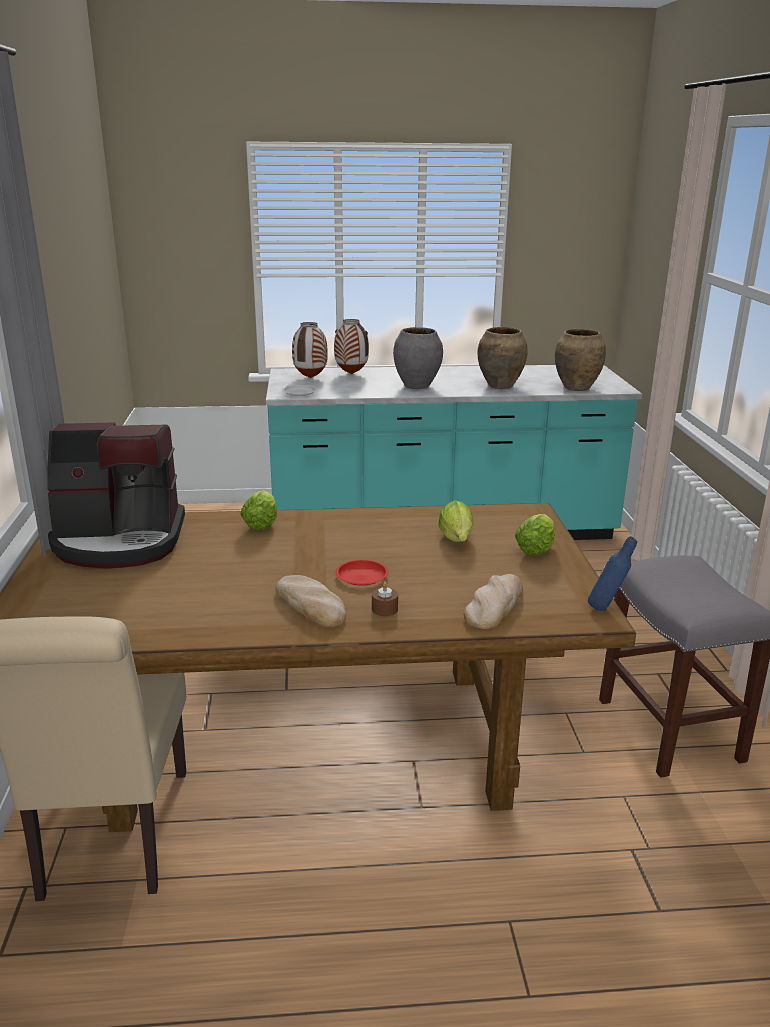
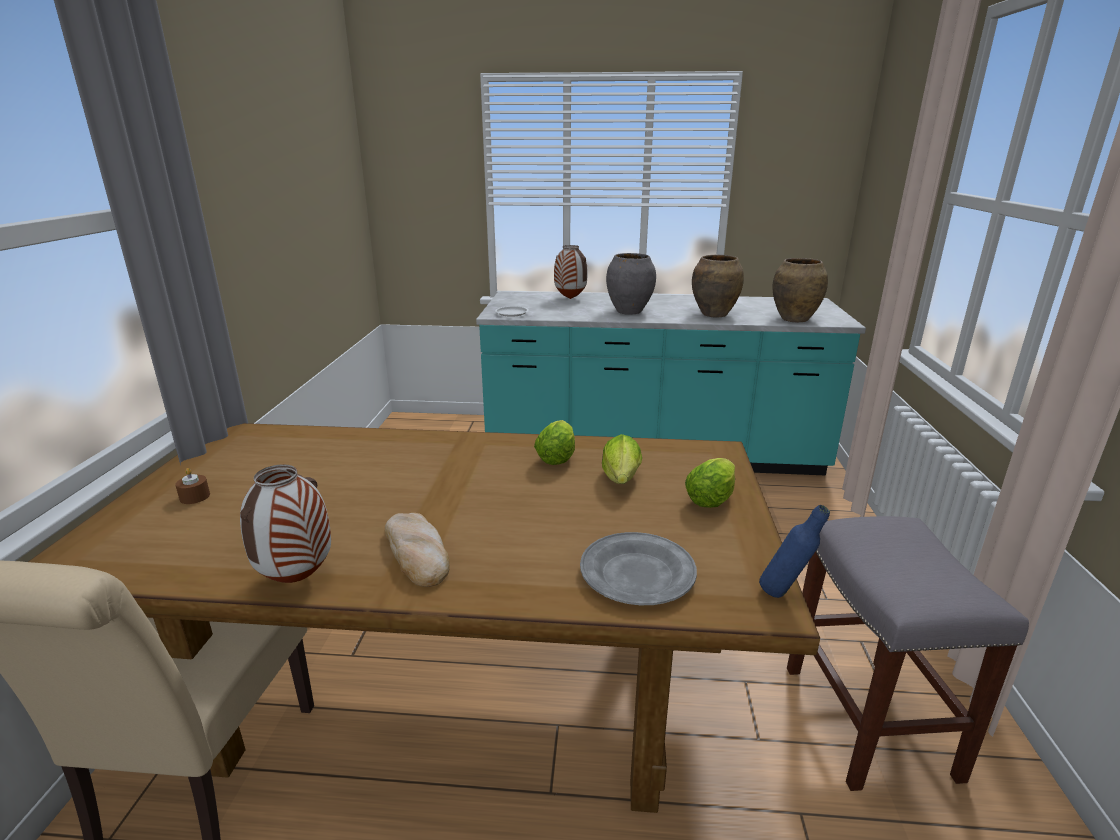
camera: 10 degrees right, 0 degrees up
coffee machine [47,422,185,568] -> none
lettuce [240,490,277,530] -> lettuce moved to [534,420,575,465]
vase [292,322,328,378] -> vase moved to [240,464,331,583]
red plate [335,560,389,586] -> none
brown candle [372,581,398,616] -> brown candle moved to [175,468,210,504]
bread [464,574,523,629] -> grey plate [580,532,697,605]

